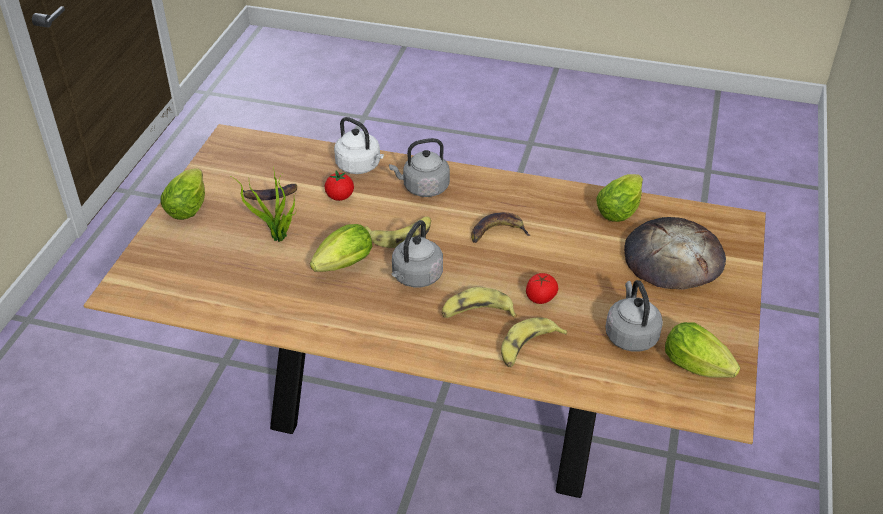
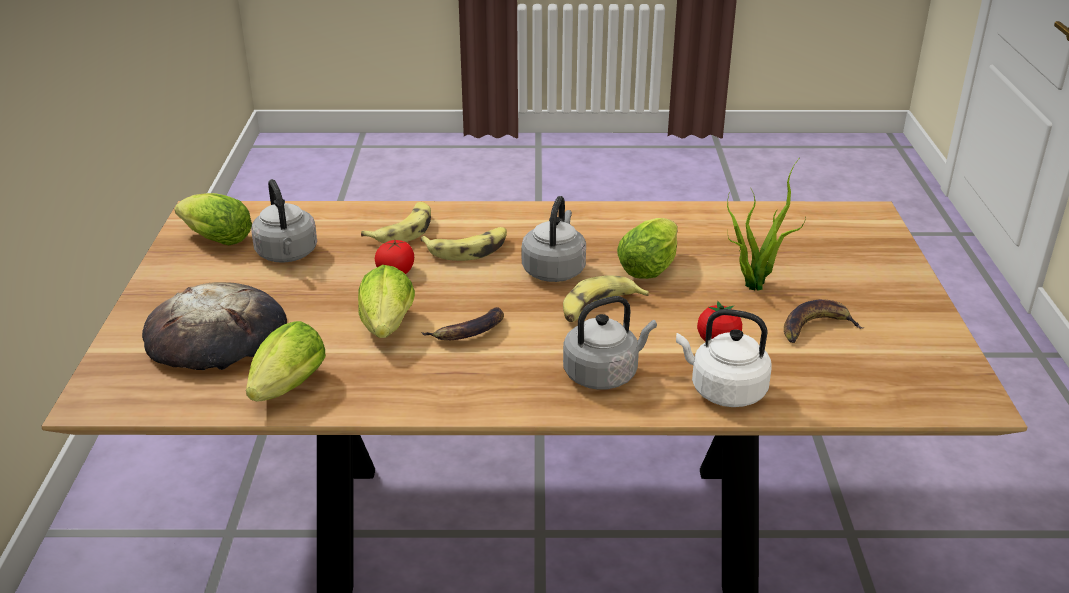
camera: 165 degrees right, 10 degrees down
lettuce [160,168,205,220] -> lettuce moved to [358,265,415,338]

